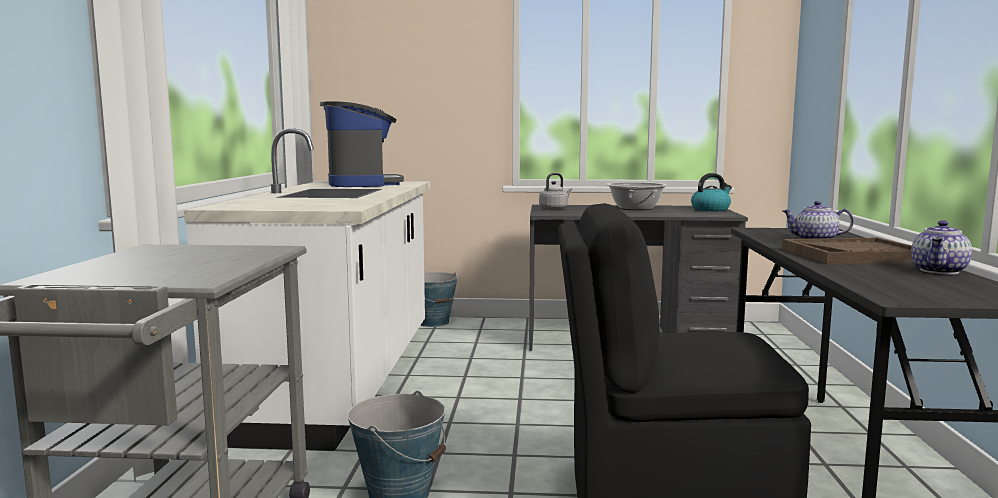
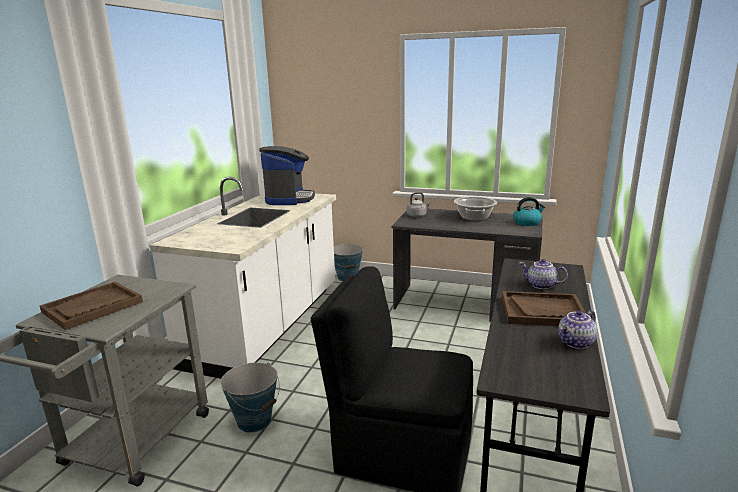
camera: 15 degrees right, 10 degrees up
none -> brown tray [40,282,143,330]

